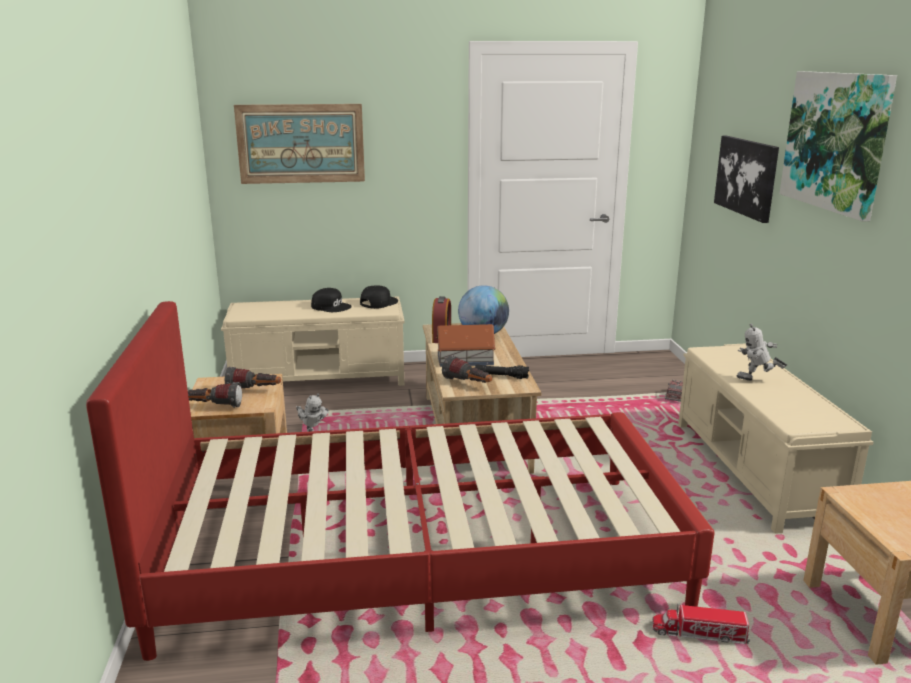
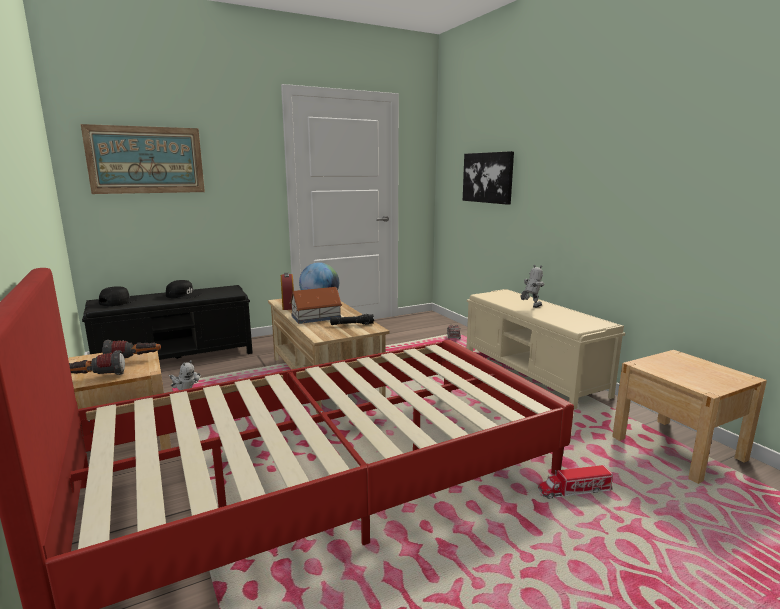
camera: 20 degrees left, 5 degrees down
beige bench [221,296,405,386] -> black bench [82,285,253,360]
black cap [360,285,398,309] -> black cap moved to [99,286,138,306]
flashlight [442,355,492,383] -> none
toy robot [737,323,787,381] -> toy robot turned 150 degrees clockwise [520,265,545,308]
picture [779,71,897,221] -> none

